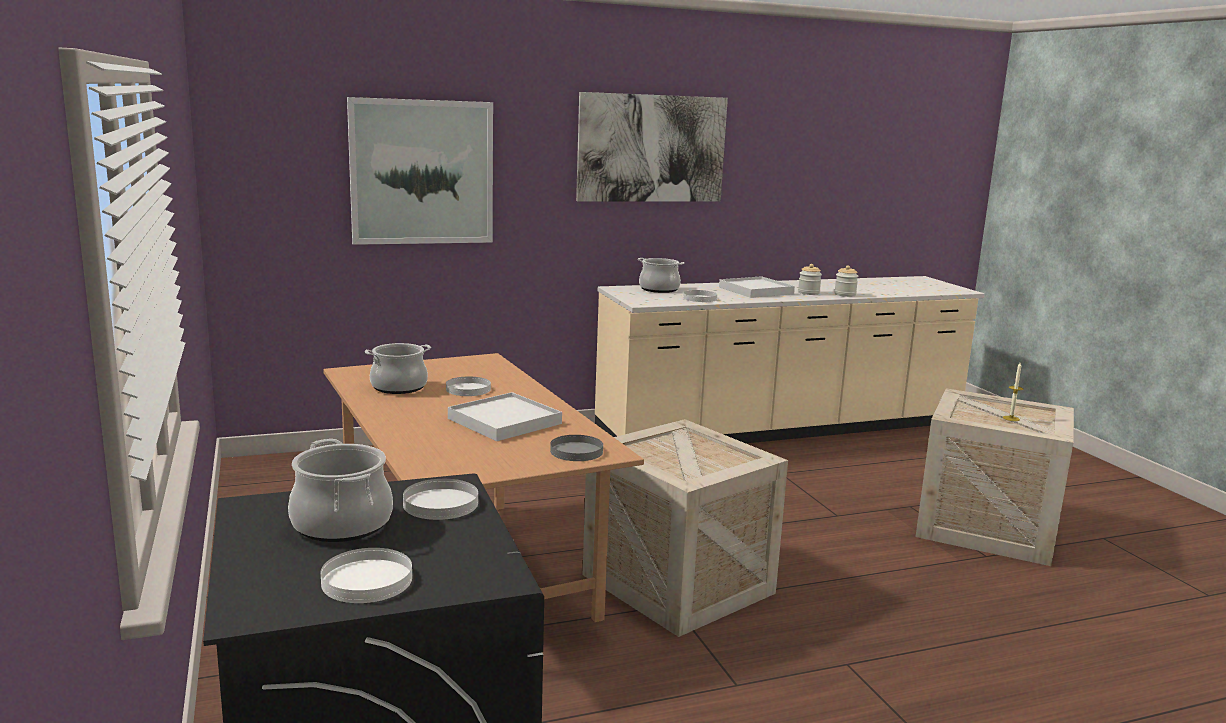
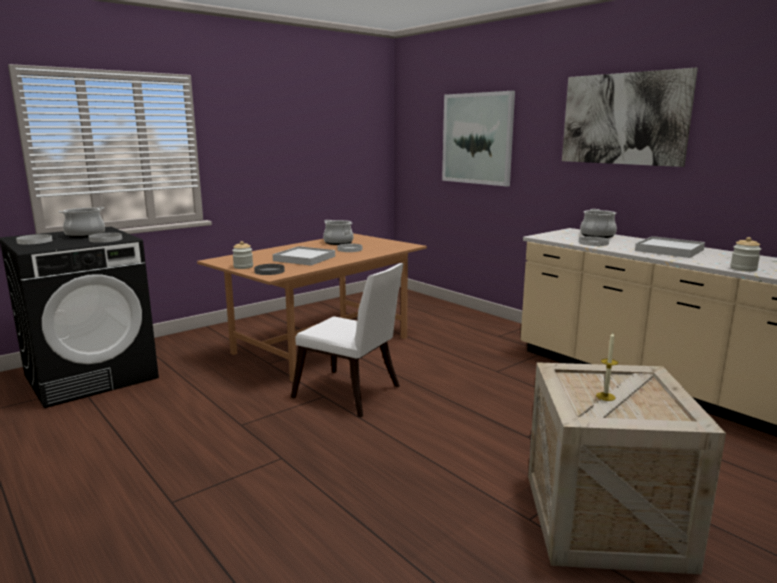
camera: 70 degrees right, 0 degrees up
crate [583,419,788,637] -> white chair [291,263,404,418]
jar [798,264,822,295] -> jar moved to [232,241,253,269]

